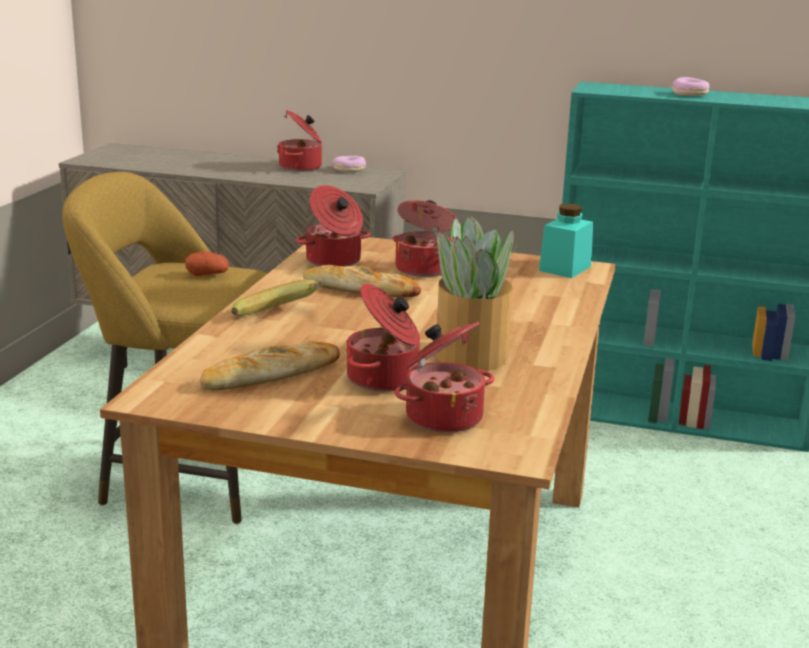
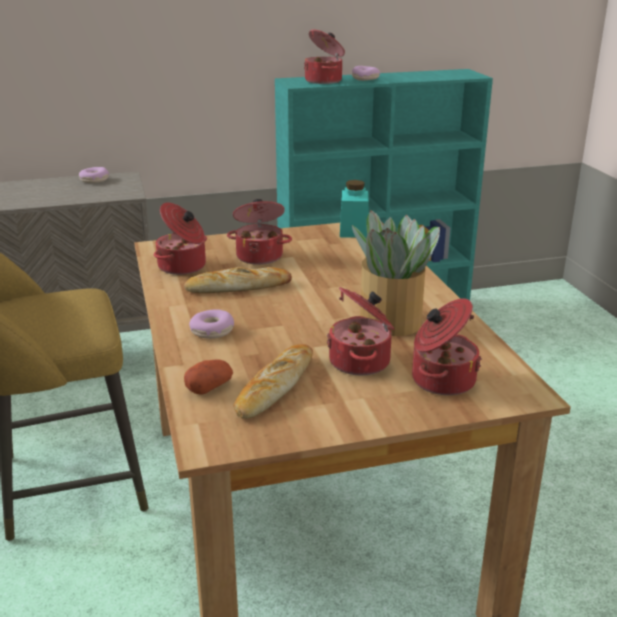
camera: 30 degrees left, 5 degrees up
potato [185,251,229,276] -> potato moved to [184,359,233,395]
banana [231,280,322,316] -> donut [189,309,234,339]
cooking pot [277,110,322,172] -> cooking pot moved to [304,29,345,84]

